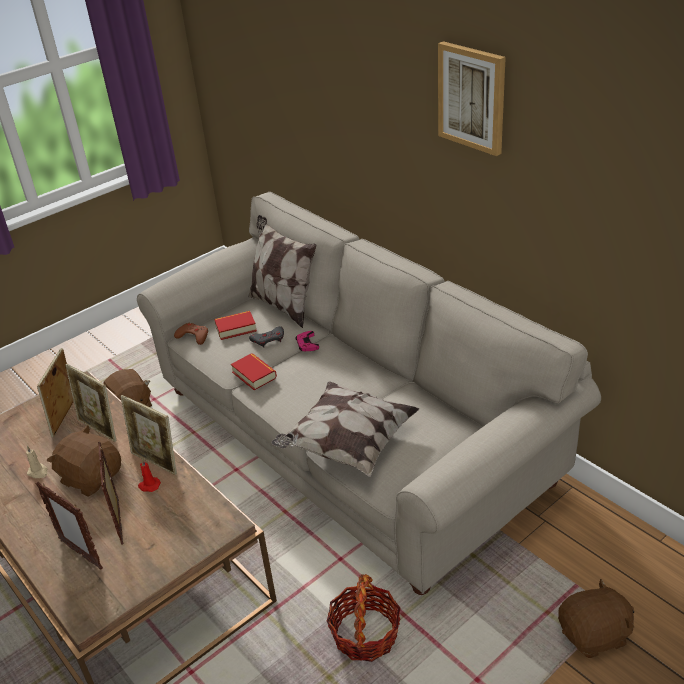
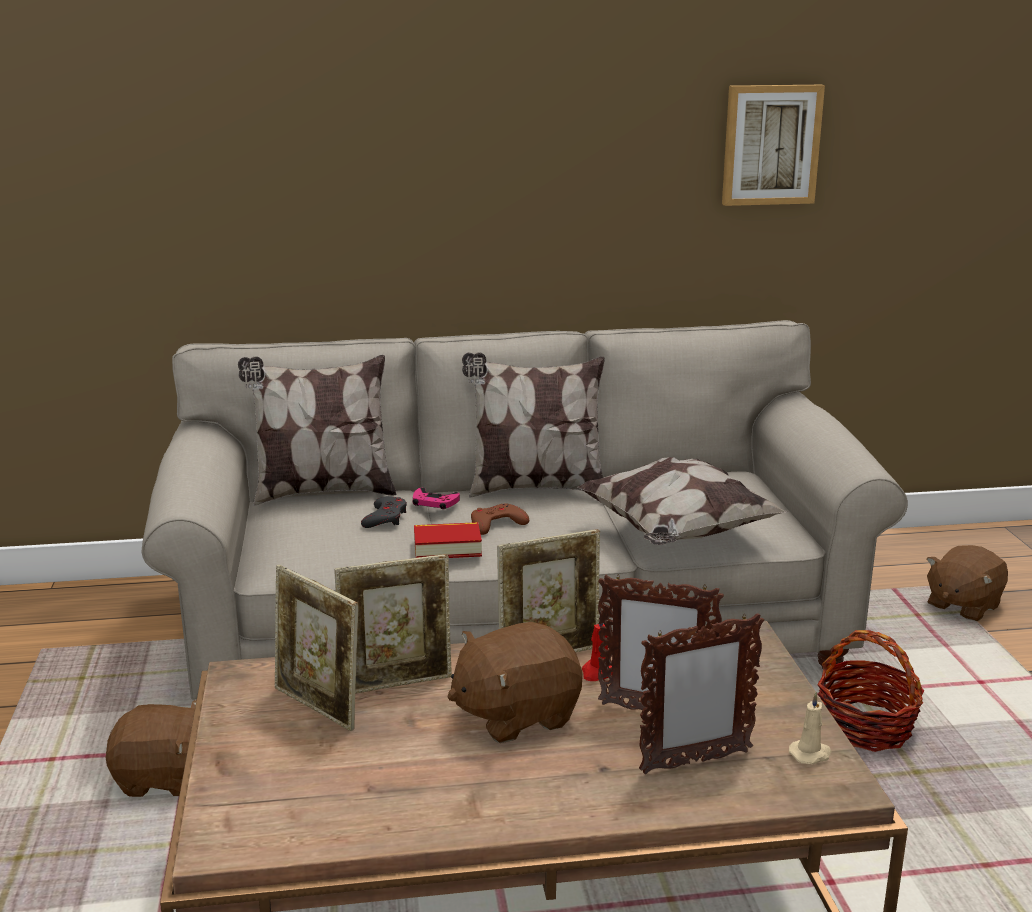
camera: 60 degrees left, 15 degrees down
beige candle [26,446,47,478] -> beige candle moved to [789,692,832,764]
brown game controller [174,323,208,345] -> brown game controller moved to [471,503,529,535]
book [214,311,257,340] -> none
picture [438,41,506,156] -> picture moved to [722,85,825,206]
brown plush toy [558,579,634,658] -> brown plush toy turned 150 degrees counterclockwise [927,545,1008,621]
none -> pillow [462,352,605,498]

